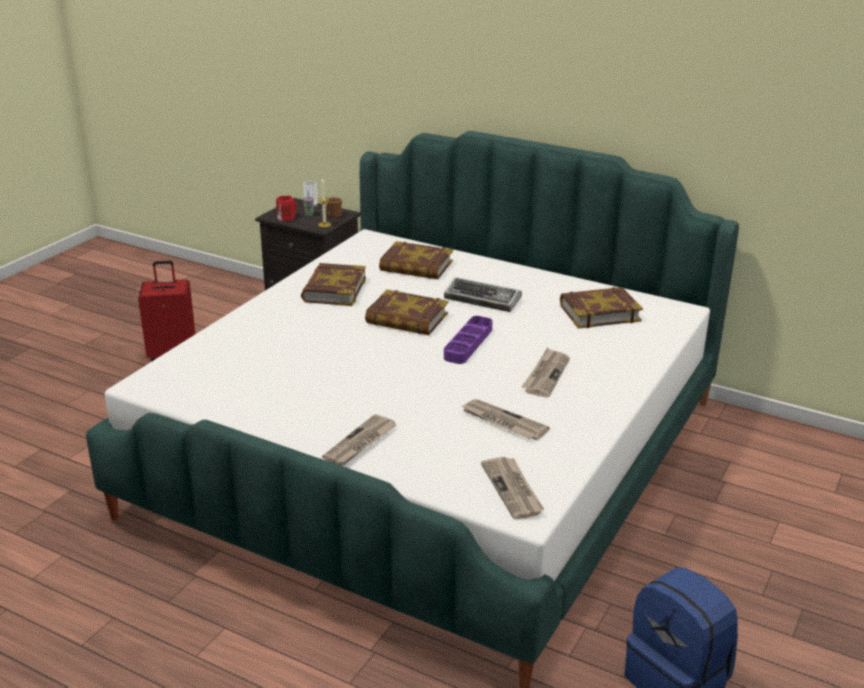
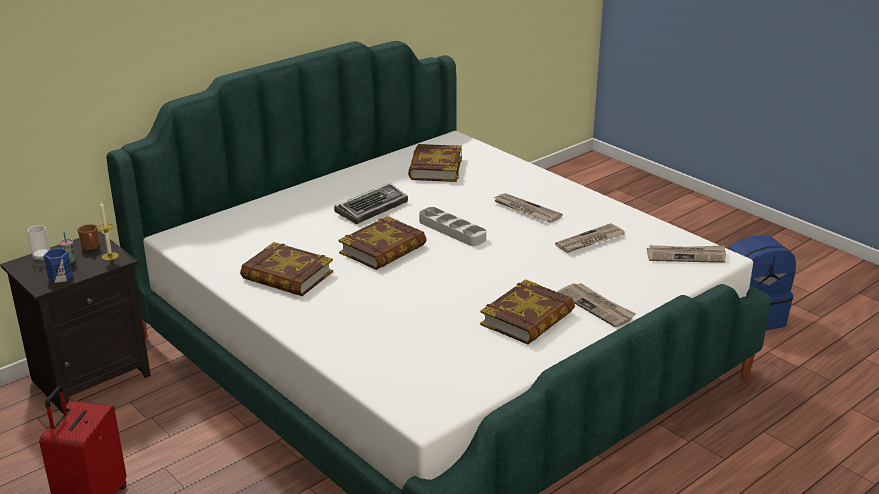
camera: 70 degrees left, 0 degrees up
red mug [276,196,297,221] -> blue mug [44,248,73,283]
book [379,241,453,279] -> book moved to [480,279,575,344]
purple tray [444,316,493,364] -> grey tray [419,207,486,246]

